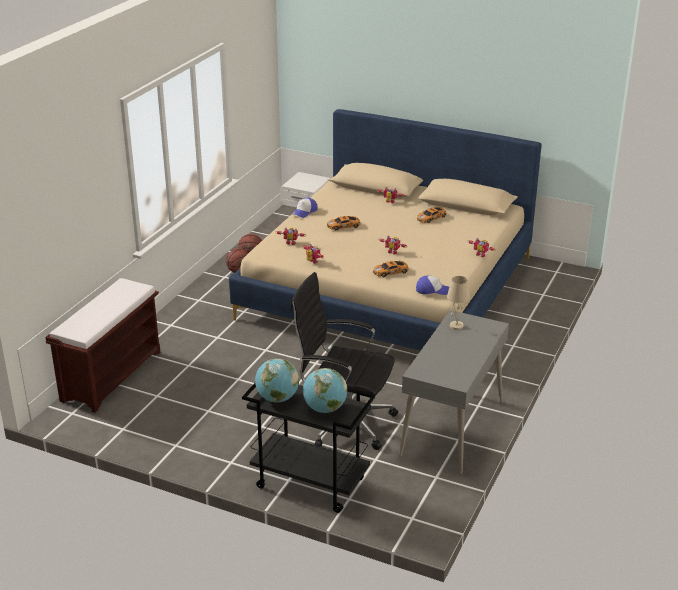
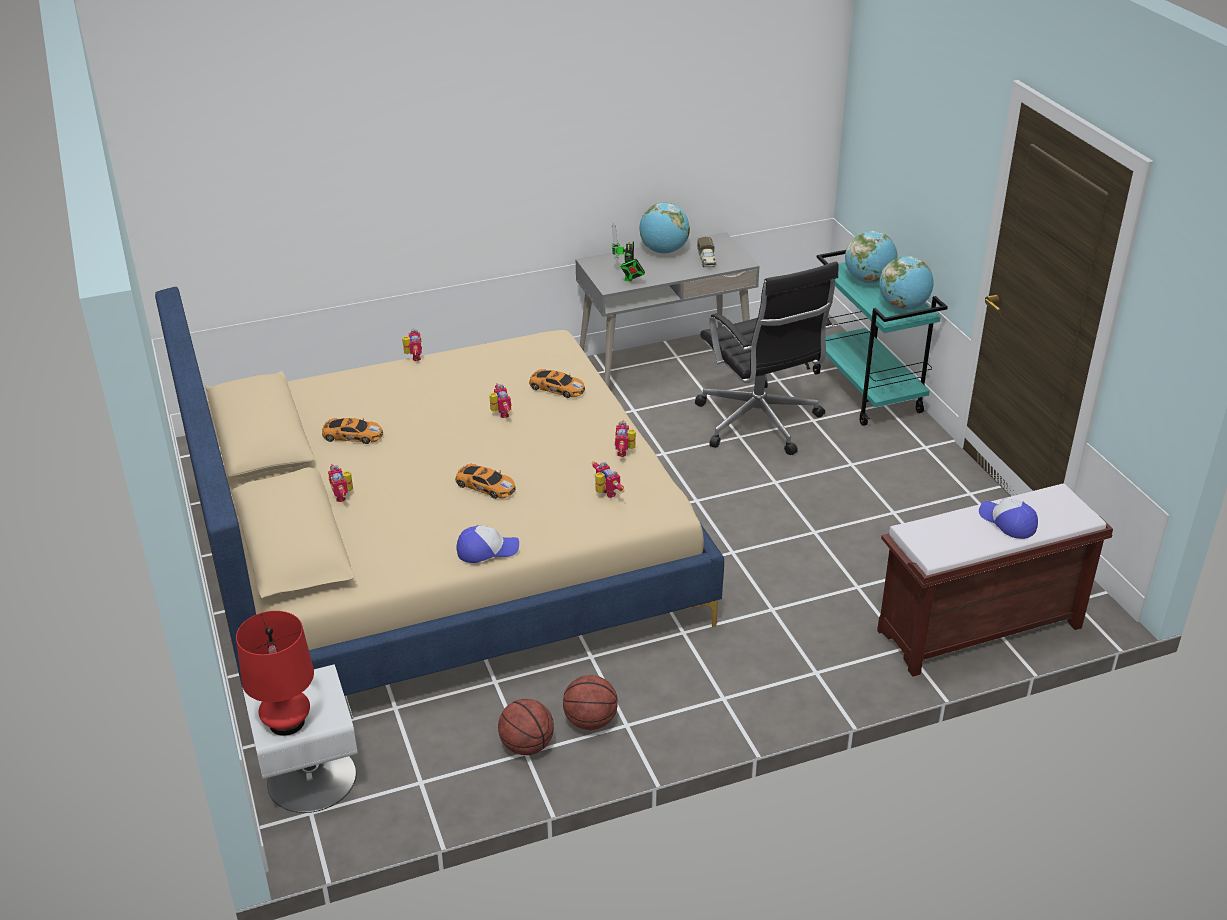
camera: 135 degrees left, 5 degrees up
black cart [242,383,375,513] -> turquoise cart [813,250,948,426]
cap [416,275,449,295] -> cap moved to [979,498,1038,539]
beige table lamp [447,276,470,330] -> toy robot [612,223,645,281]
none -> red table lamp [236,611,314,736]
none -> globe [640,202,690,254]
none -> toy truck [697,237,717,267]

